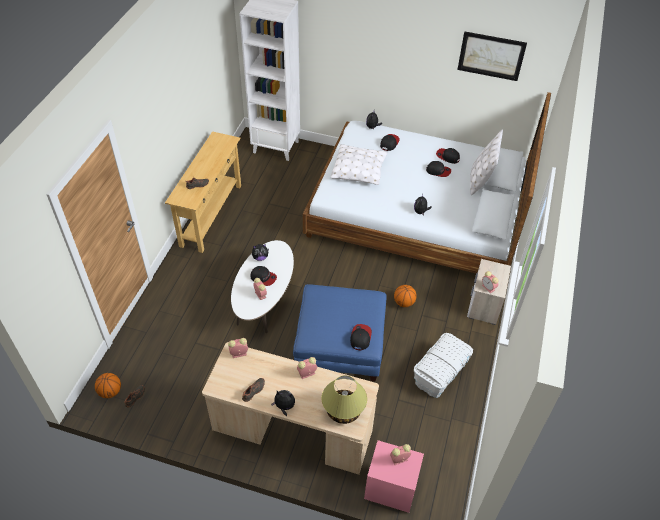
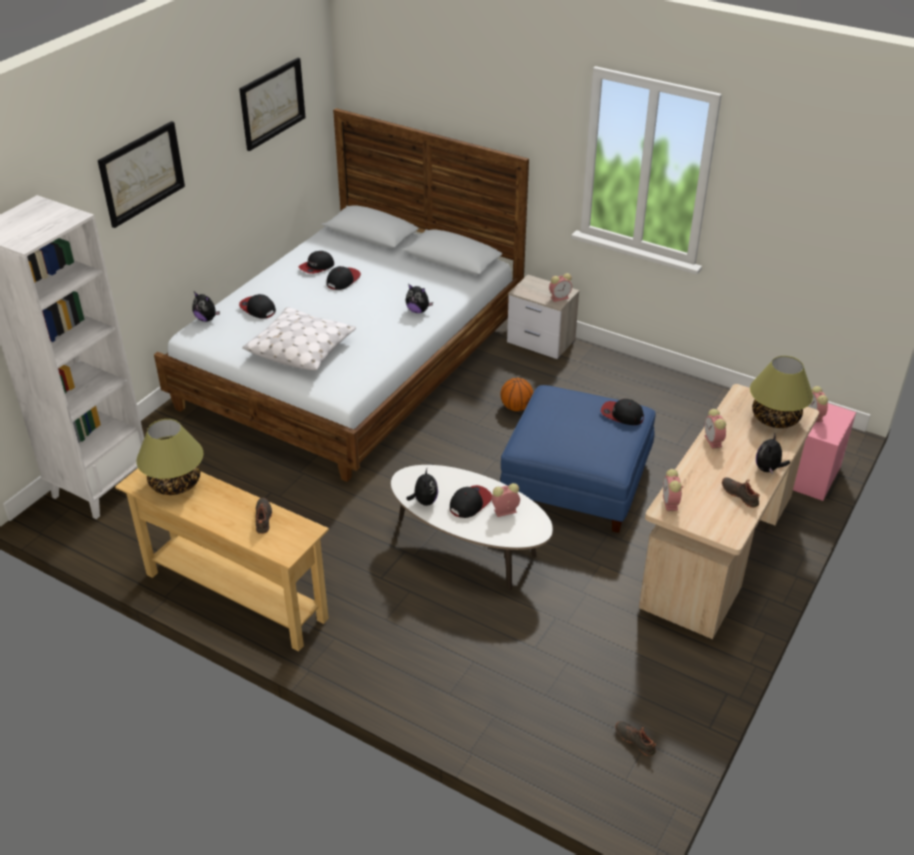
camera: 75 degrees left, 10 degrees down
basketball [95,373,121,398] -> none
white storage box [414,333,473,398] -> none
white pillow [470,129,503,195] -> none
none -> picture [98,121,185,228]
none -> table lamp [136,419,204,495]

